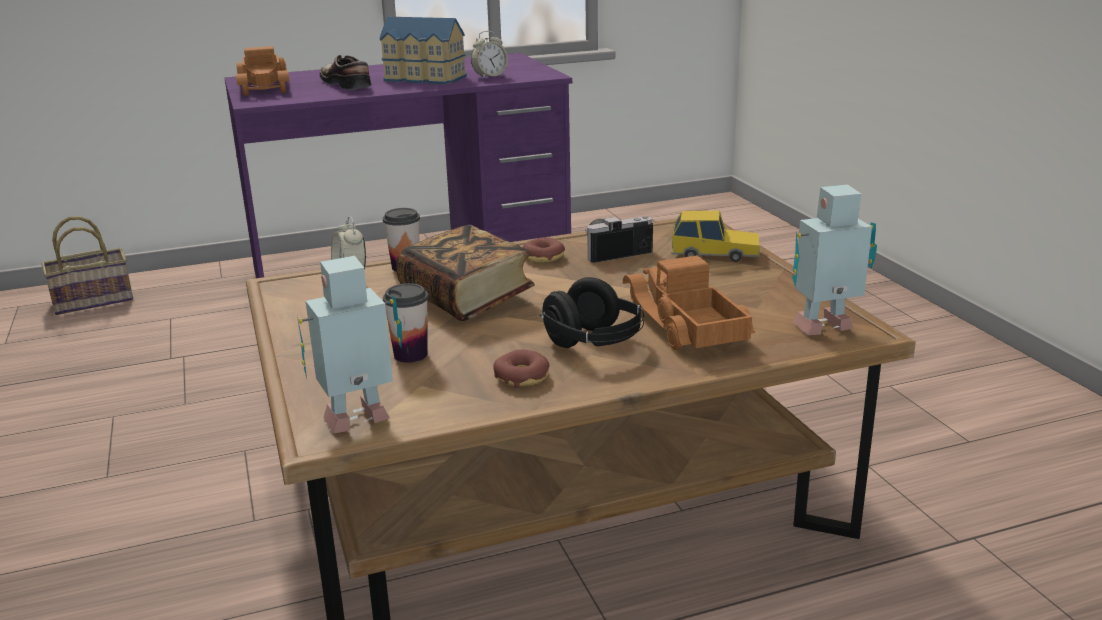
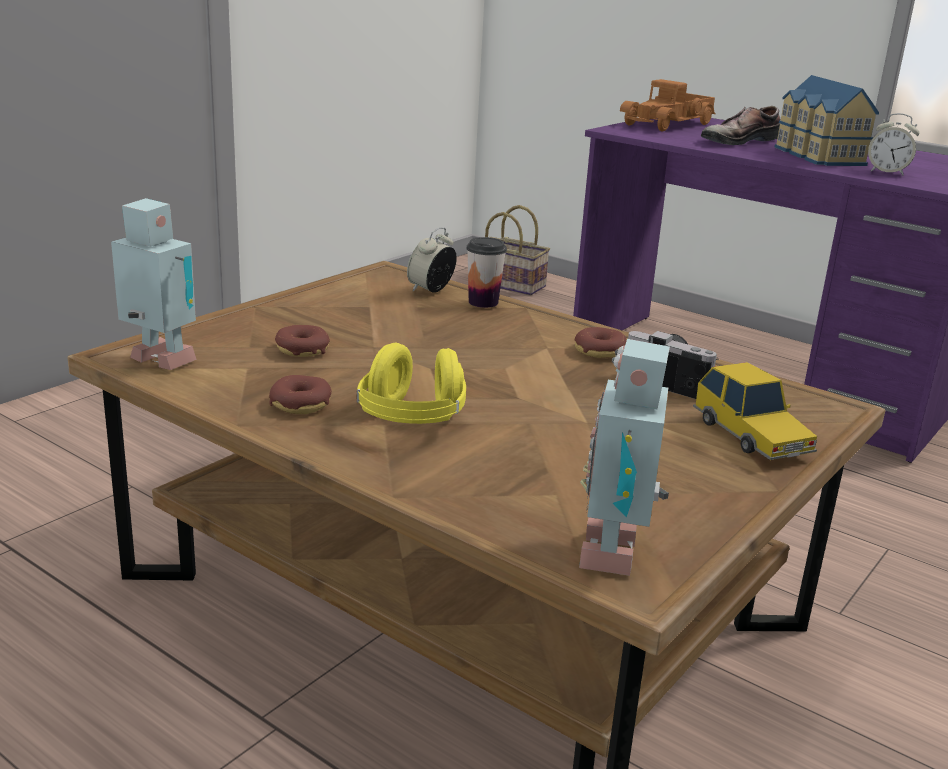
camera: 55 degrees right, 0 degrees up
shoe [320,55,372,90] -> shoe turned 150 degrees counterclockwise [701,106,780,145]
cup [383,283,428,363] -> donut [275,325,330,357]
book [396,225,535,321] -> none
black headphones [539,277,644,348] -> yellow headphones [357,342,466,424]
toy truck [623,255,755,350] -> none
toy robot [792,185,877,335] -> toy robot turned 120 degrees counterclockwise [579,339,670,576]

